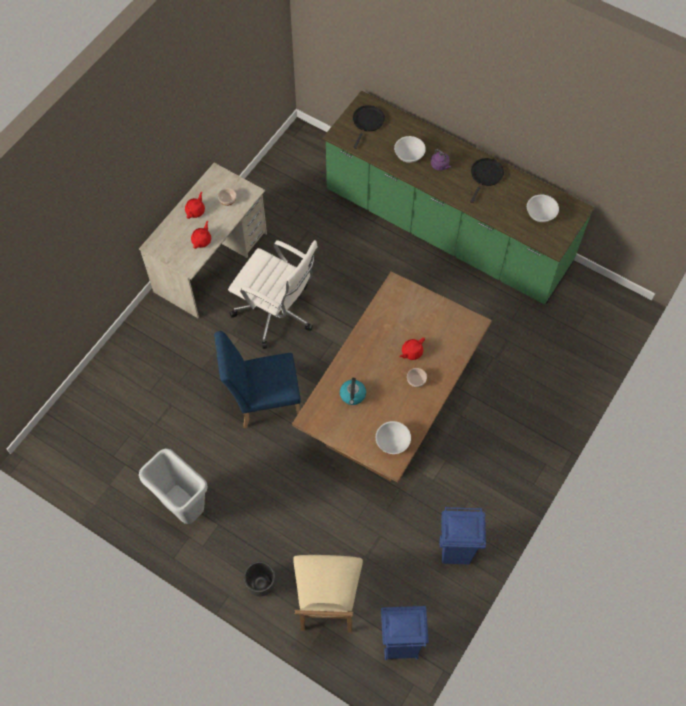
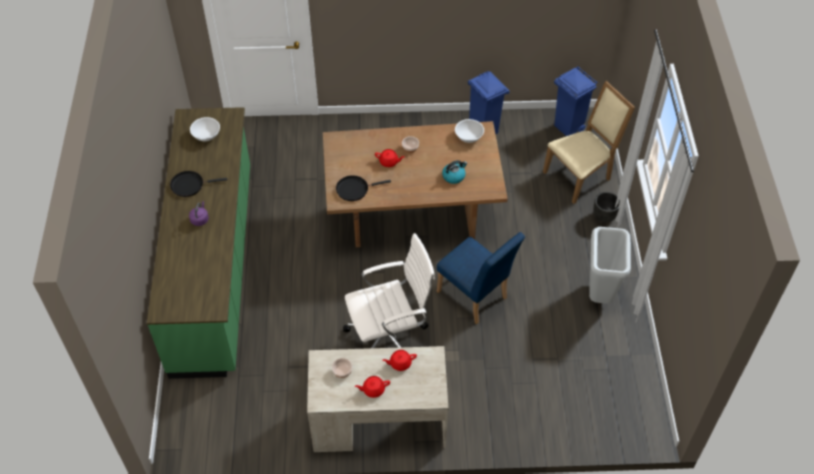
camera: 125 degrees left, 10 degrees down
white office chair [228,240,318,349] -> white office chair turned 75 degrees clockwise [343,233,435,348]
black frying pan [353,105,385,149] -> black frying pan moved to [336,175,391,201]
white bowl [394,136,426,163] -> none

